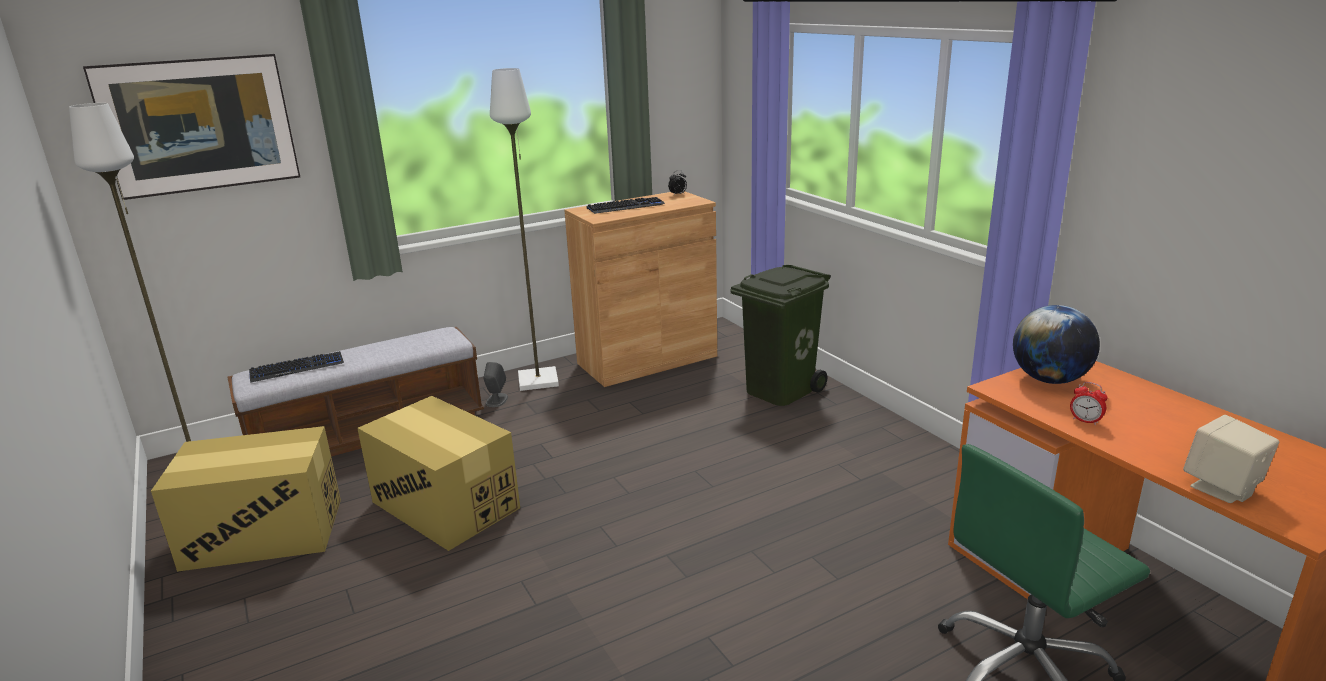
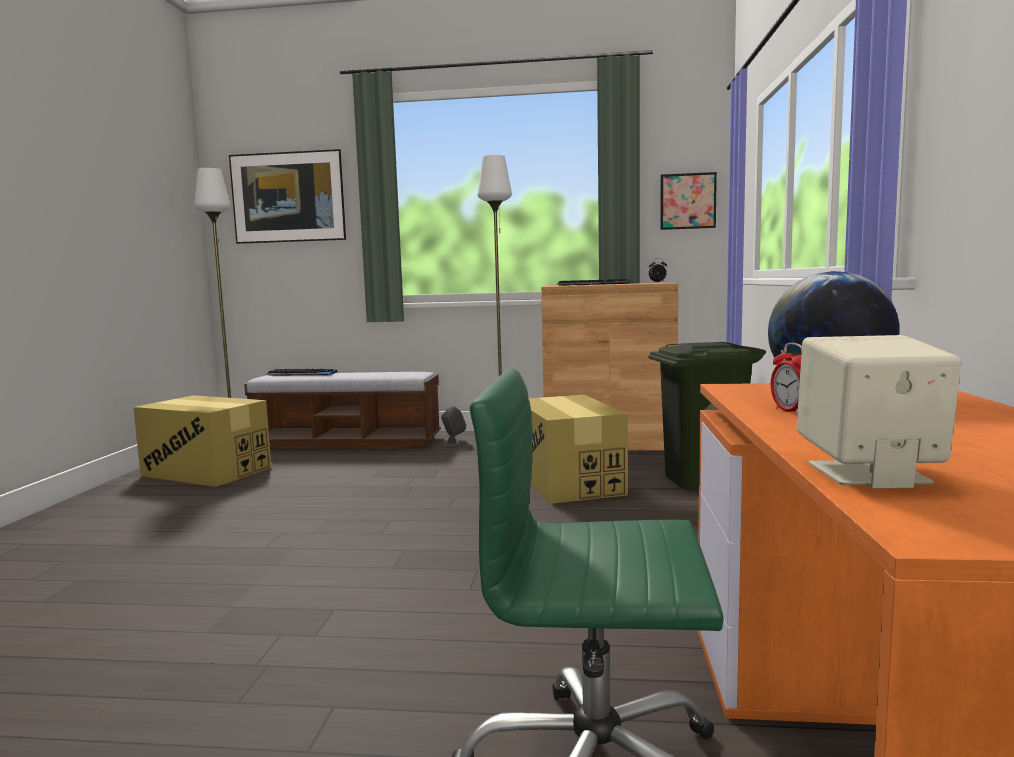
camera: 35 degrees right, 15 degrees down
cardboard box [357,396,520,551] -> cardboard box moved to [528,395,628,504]
none -> picture [660,172,717,230]

